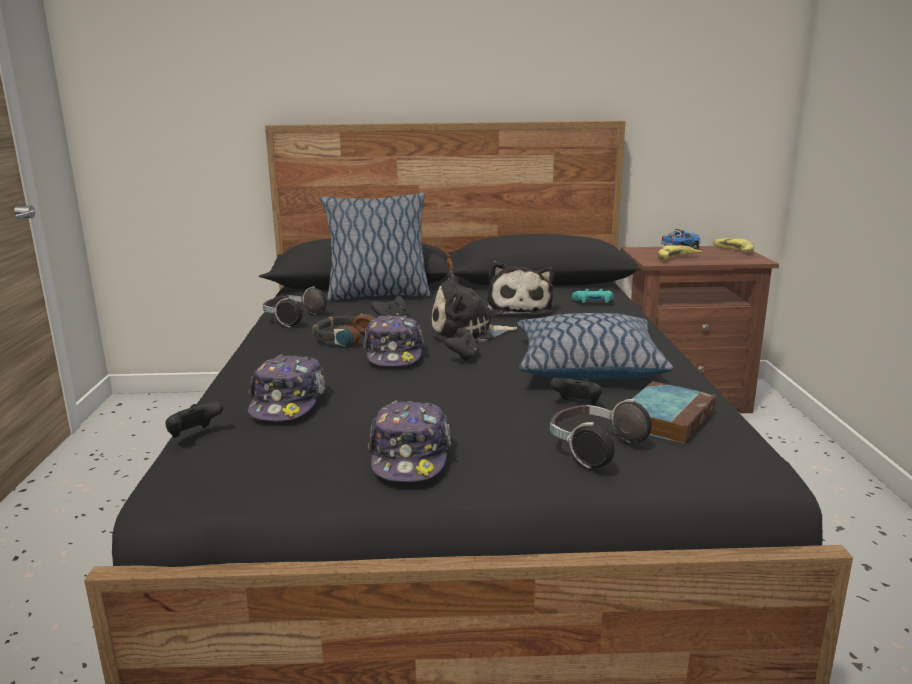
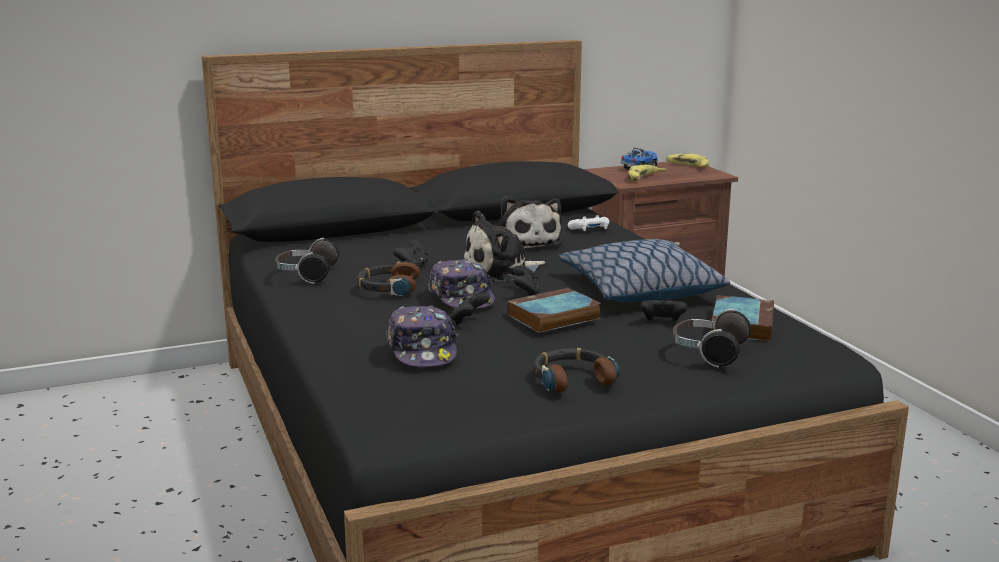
camera: 20 degrees left, 0 degrees up
black game controller [165,402,223,438] -> black game controller moved to [451,292,490,325]
pillow [319,192,431,301] -> none
cap [368,400,451,482] -> headphones [533,348,620,392]
turquoise game controller [572,289,613,303] -> white game controller [568,215,609,231]
none -> book [507,288,601,333]

